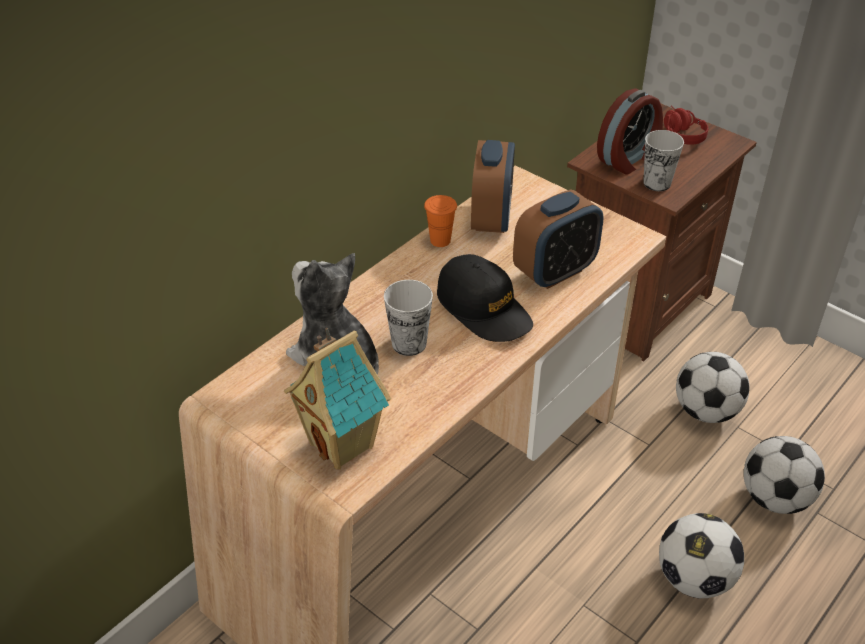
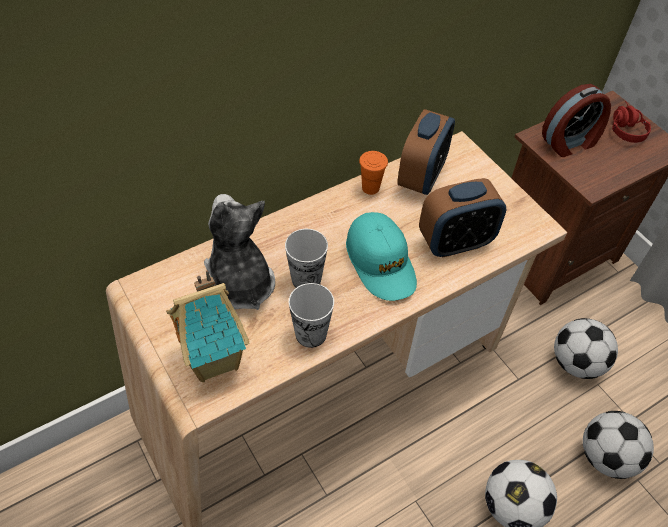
camera: 15 degrees right, 10 degrees up
black cap [437,254,533,342] -> turquoise cap [346,212,417,301]
cup [643,130,684,191] -> cup moved to [289,283,334,348]

